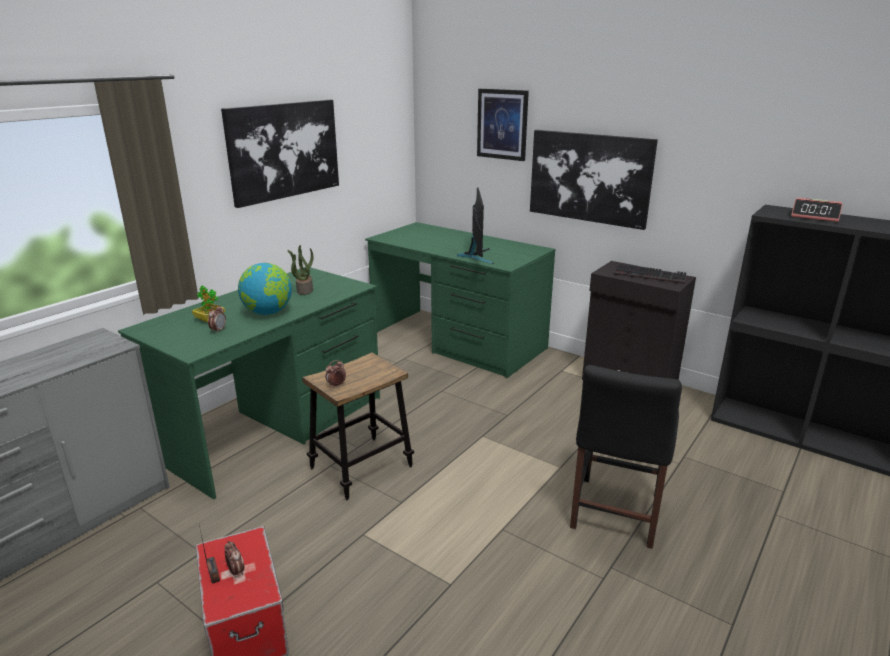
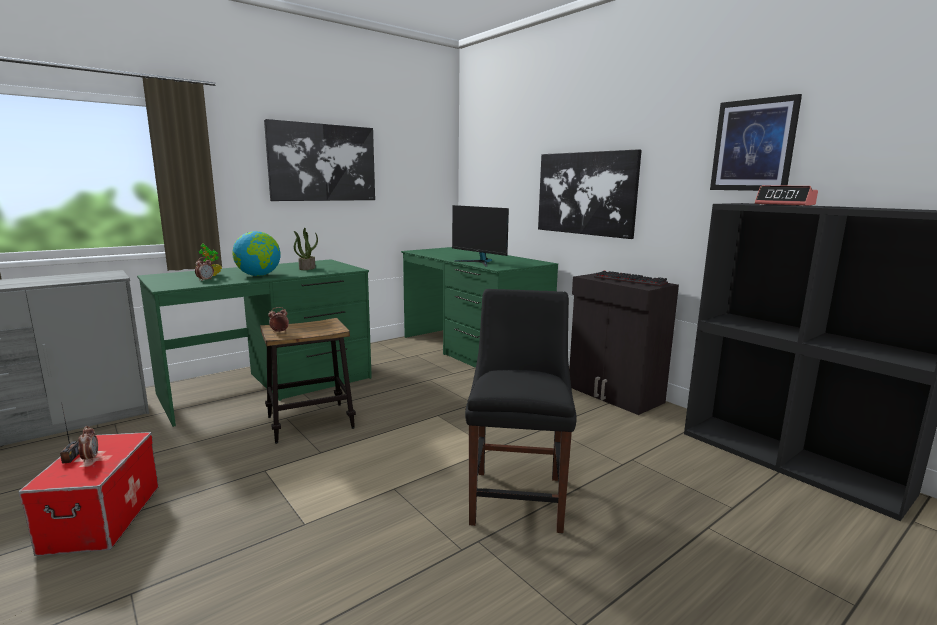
camera: 15 degrees right, 10 degrees down
monitor [457,187,494,264] -> monitor turned 120 degrees clockwise [452,205,509,266]
picture [477,89,529,161] -> picture moved to [710,94,802,191]
black chair [570,365,682,549] -> black chair turned 150 degrees clockwise [465,289,577,533]

